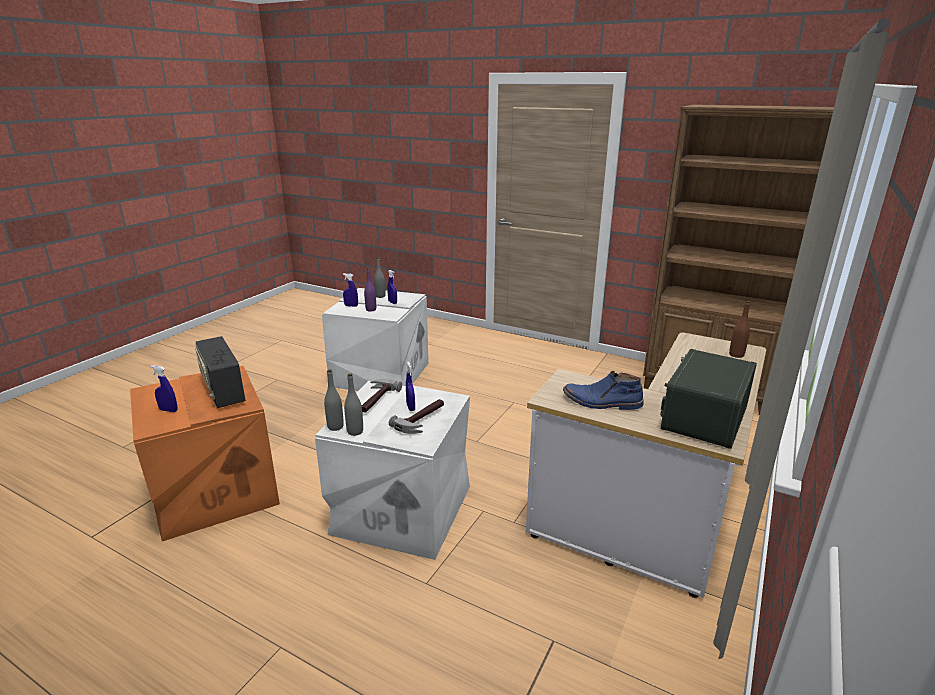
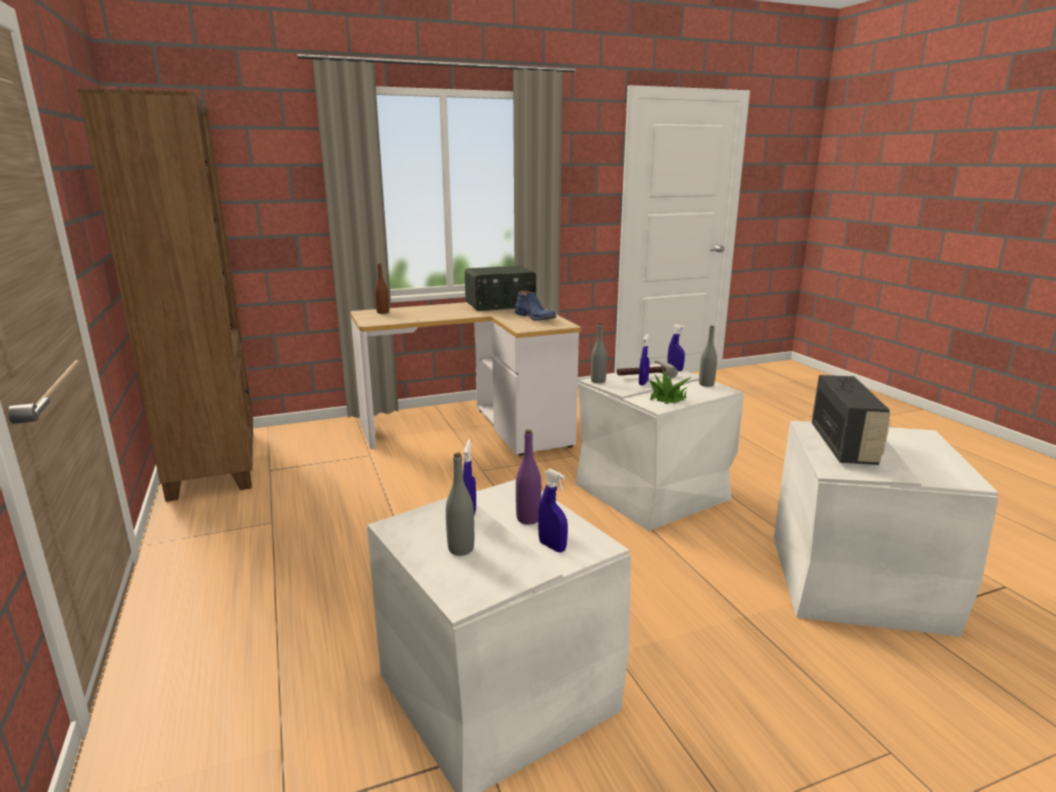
camera: 140 degrees left, 5 degrees down
orange storage box [130,366,280,541] -> white storage box [774,421,999,637]
blue spray bottle [150,365,177,412] -> blue spray bottle moved to [667,324,685,371]
grey bottle [324,369,344,431] -> grey bottle moved to [591,323,607,383]
hammer [362,379,402,412] -> potted plant [647,366,691,404]

